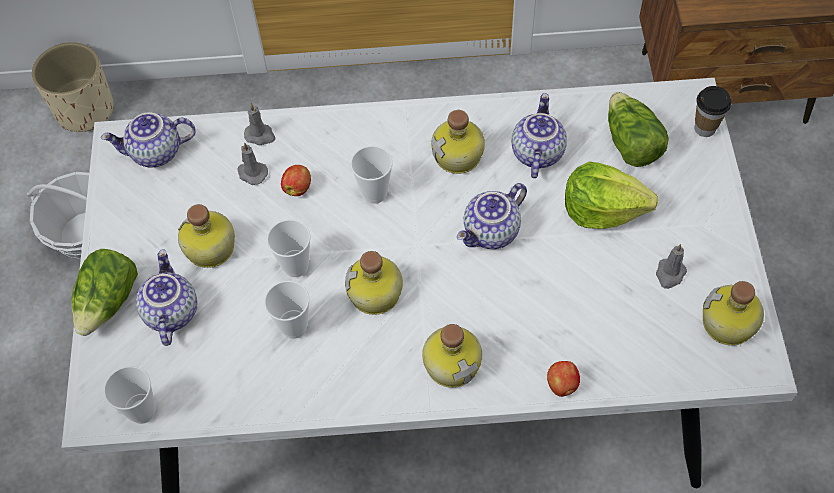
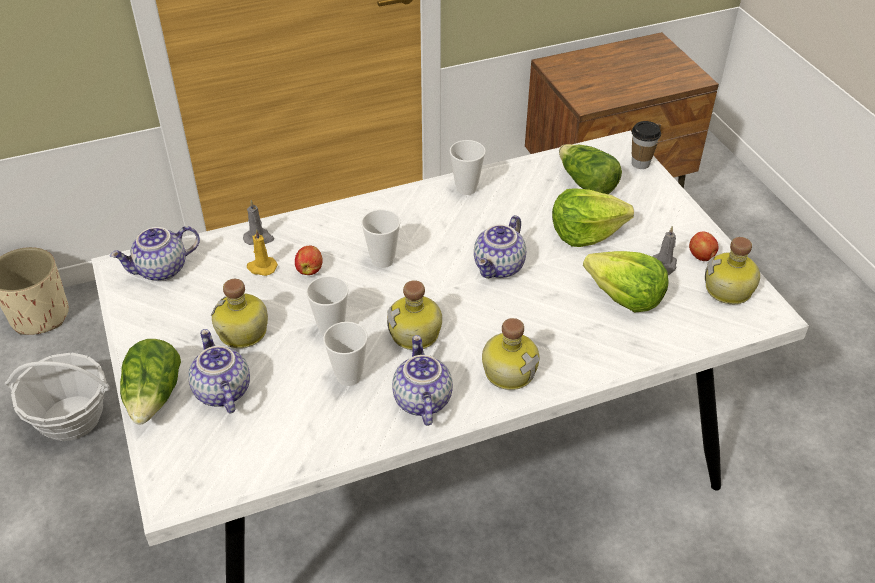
camera: 20 degrees left, 15 degrees down
cup [104,366,155,424] -> cup moved to [450,140,486,195]
grey candle [237,142,268,185] -> yellow candle [247,229,278,276]
bottle [431,110,485,174] -> none
teapot [512,93,567,178] -> teapot moved to [392,335,453,426]
apple [547,361,580,397] -> apple moved to [689,232,718,261]
none -> lettuce [583,251,669,313]

